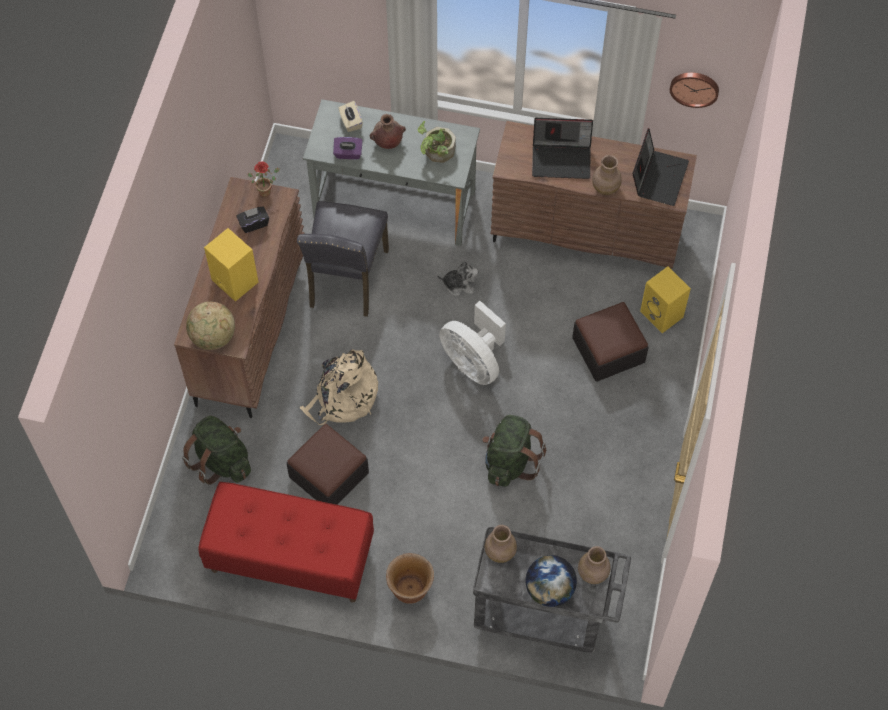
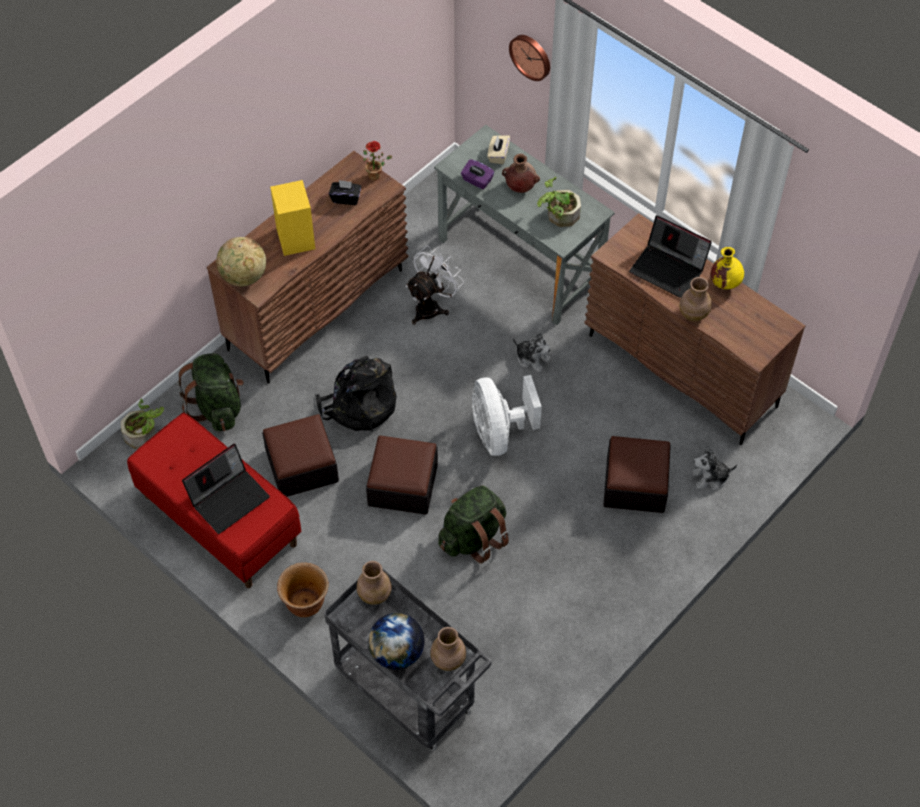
camera: 30 degrees right, 5 degrees down
grey chair [297,201,389,317] -> white fan [406,246,464,325]
beige backpack [299,350,378,425] -> black backpack [315,356,397,431]
laptop [632,128,689,206] -> laptop moved to [182,444,270,534]
yellow speaker [640,266,691,333] -> plush toy [692,444,737,490]
wall clock [670,73,719,108] -> wall clock moved to [509,35,550,81]
none -> potted plant [121,399,164,449]
none -> ottoman [366,435,438,515]
none -> yellow vase [711,247,744,289]

